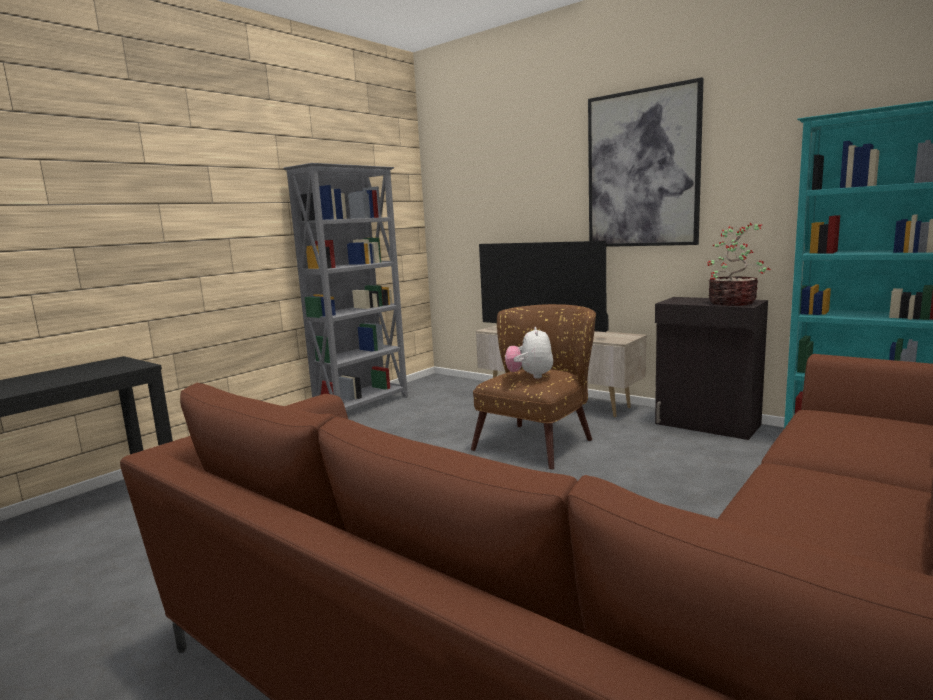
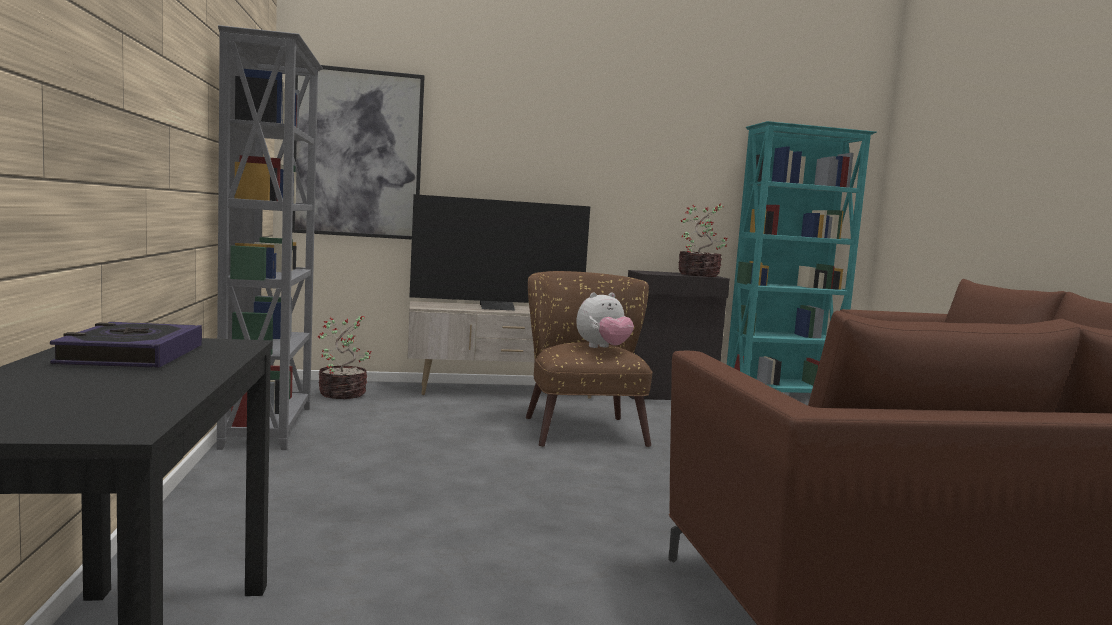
camera: 50 degrees left, 5 degrees down
plush toy [505,327,553,379] -> plush toy turned 75 degrees counterclockwise [576,292,634,348]
picture [588,77,704,247] -> picture moved to [292,65,425,239]
none -> book [50,322,202,368]
none -> potted plant [317,316,371,399]

